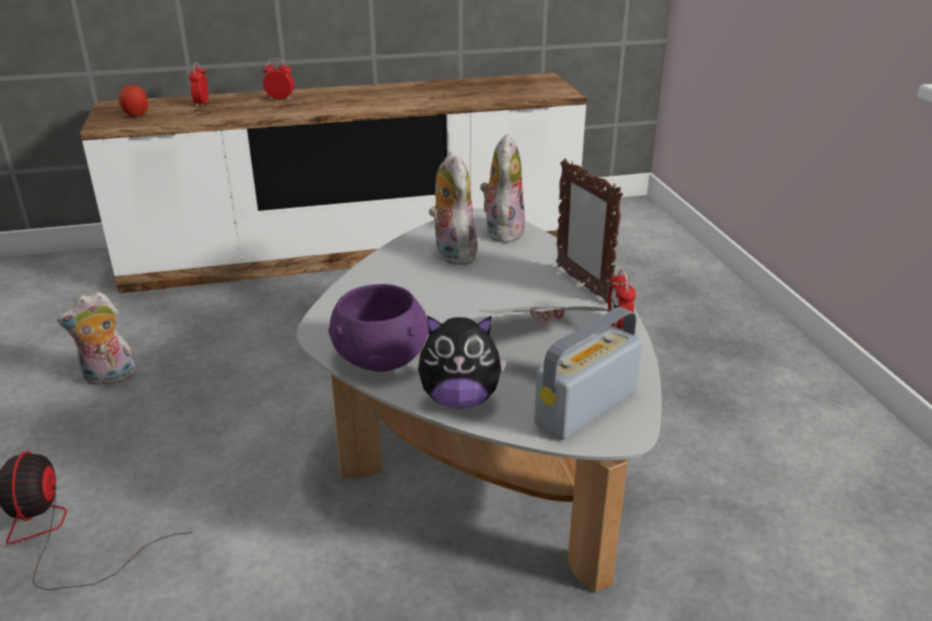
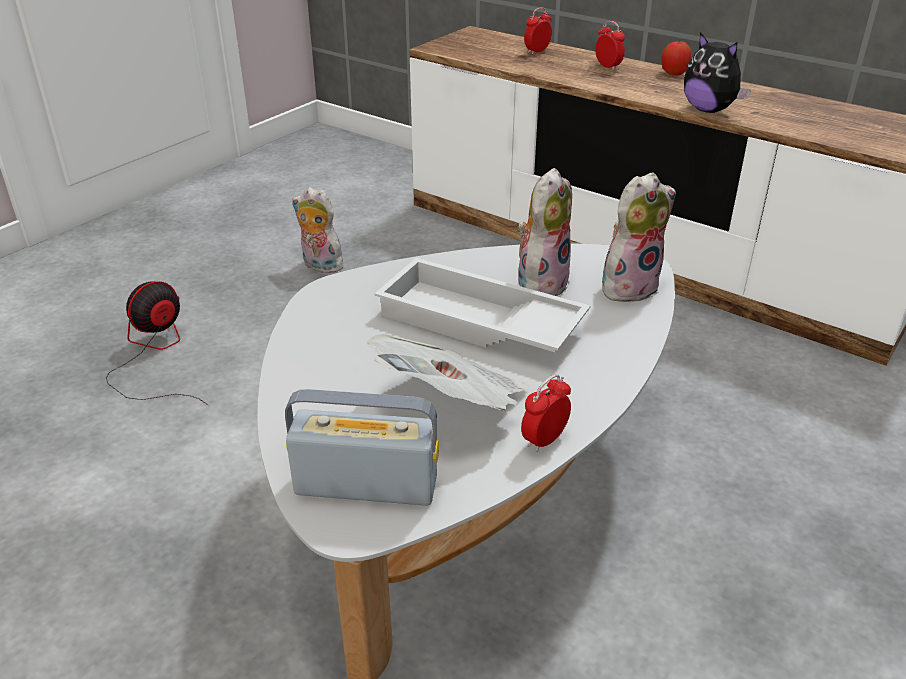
camera: 50 degrees right, 5 degrees up
apple [118,84,148,116] -> apple moved to [661,40,692,75]
purple bowl [328,284,429,372] -> none
plush toy [418,315,507,409] -> plush toy moved to [684,32,751,113]
picture frame [556,159,623,303] -> none
none -> white tray [375,258,590,352]

